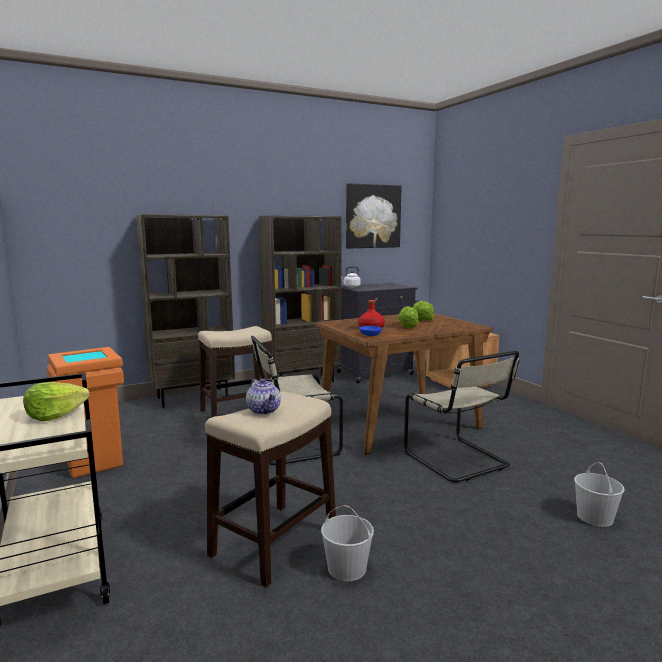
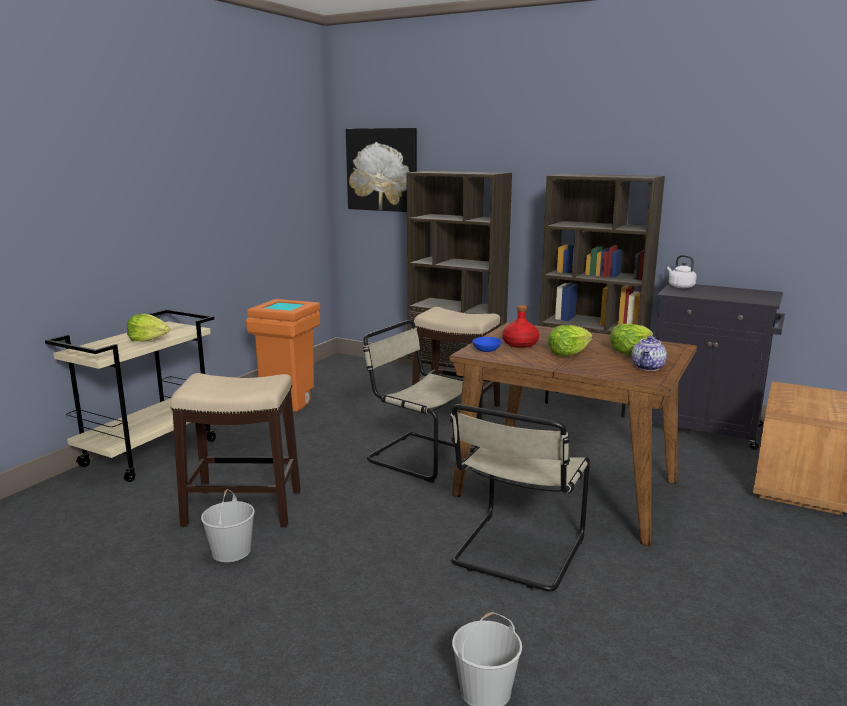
camera: 55 degrees right, 5 degrees up
teapot [246,378,281,415] -> teapot moved to [631,336,667,371]
picture [346,183,402,249] -> picture moved to [346,128,417,212]

